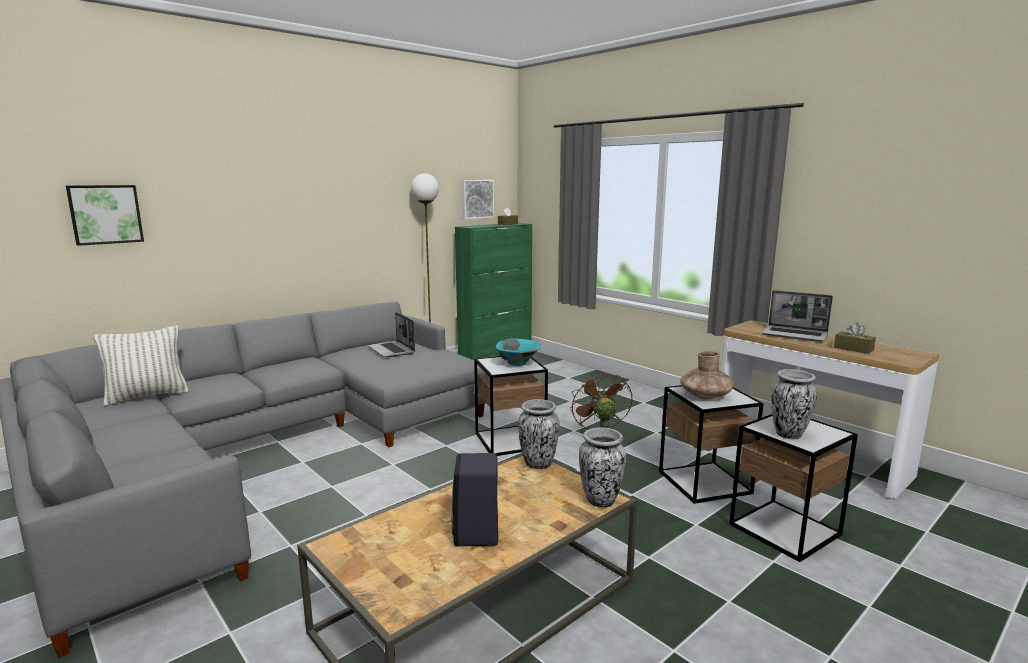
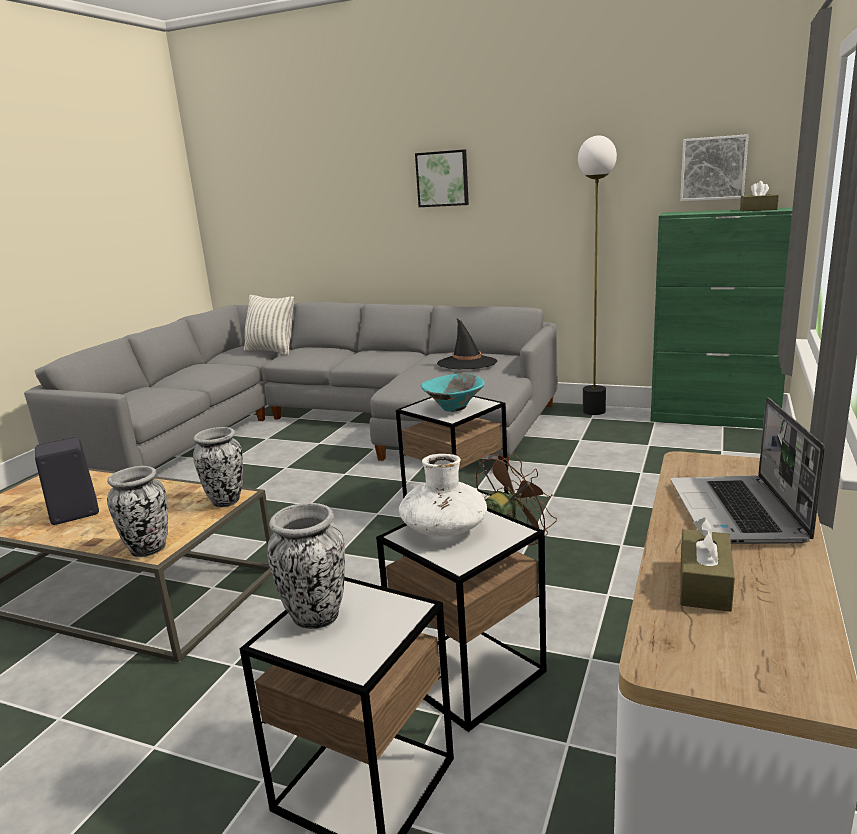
camera: 65 degrees right, 5 degrees up
picture [66,185,144,246] -> picture moved to [415,150,469,207]
laptop [368,312,415,357] -> black hat [437,318,497,369]
brown vase [680,351,734,399] -> white vase [399,454,487,537]

